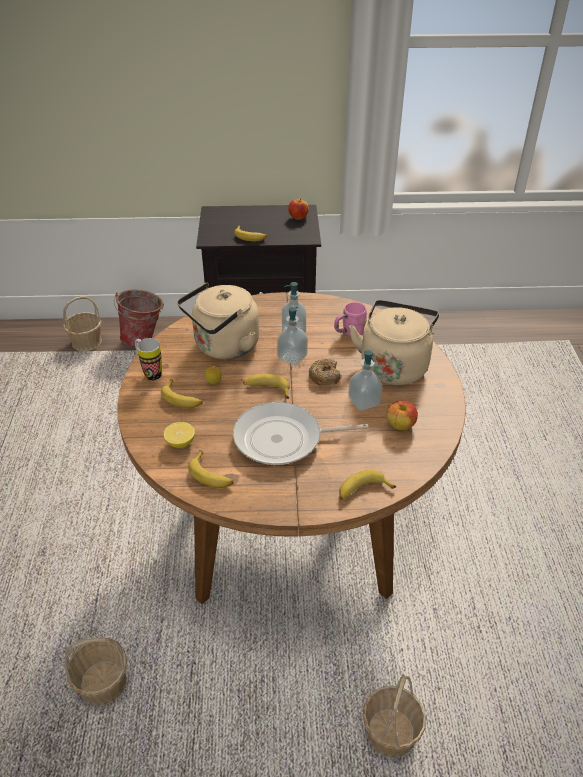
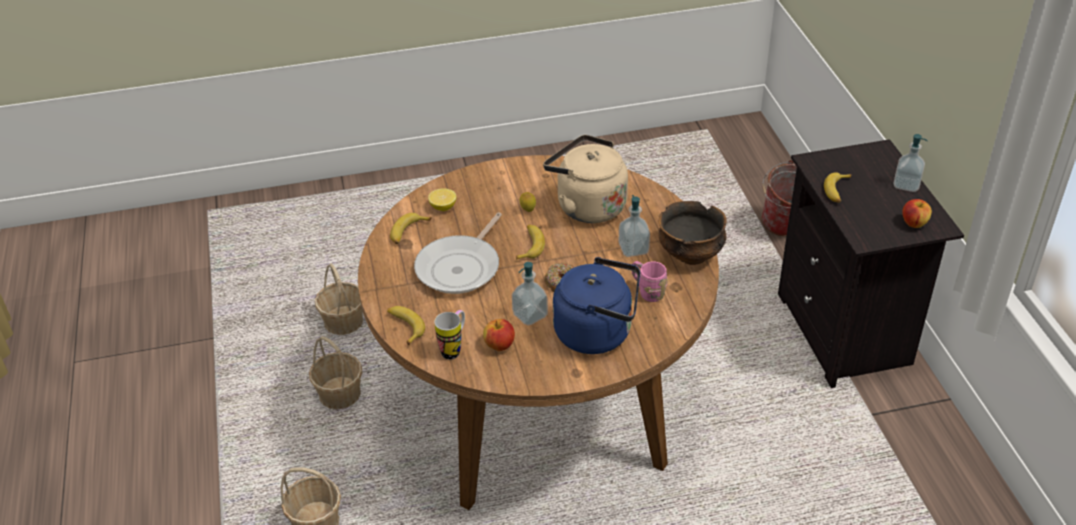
camera: 80 degrees right, 0 degrees up
basket [63,296,102,351] -> basket moved to [309,336,362,409]
mug [135,338,162,381] -> mug moved to [434,310,465,359]
banana [161,379,203,408] -> none
frying pan [233,402,368,465] -> frying pan turned 135 degrees counterclockwise [414,213,502,294]
soap dispenser [277,307,308,365] -> soap dispenser moved to [894,134,928,192]
beige kettle [349,300,439,385] -> blue kettle [553,257,640,354]
none -> bowl [658,201,727,265]

